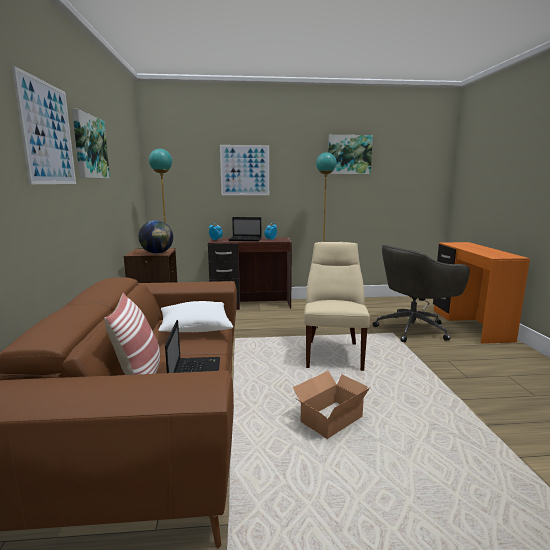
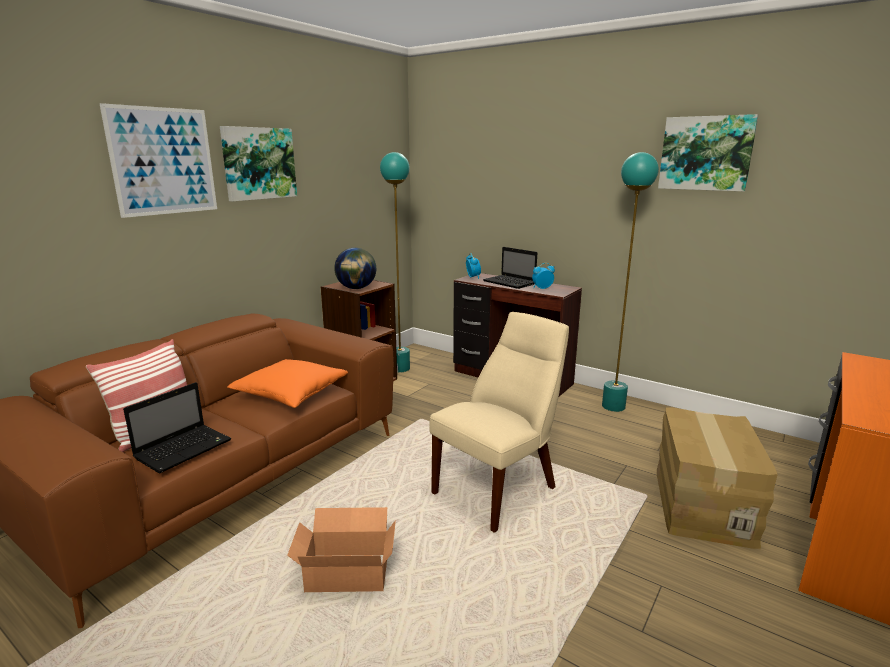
camera: 40 degrees right, 5 degrees up
white pillow [158,301,233,332] -> orange pillow [228,359,348,408]
picture [220,145,269,195] -> none
grey office chair [373,245,470,342] -> cardboard box [657,407,778,549]

